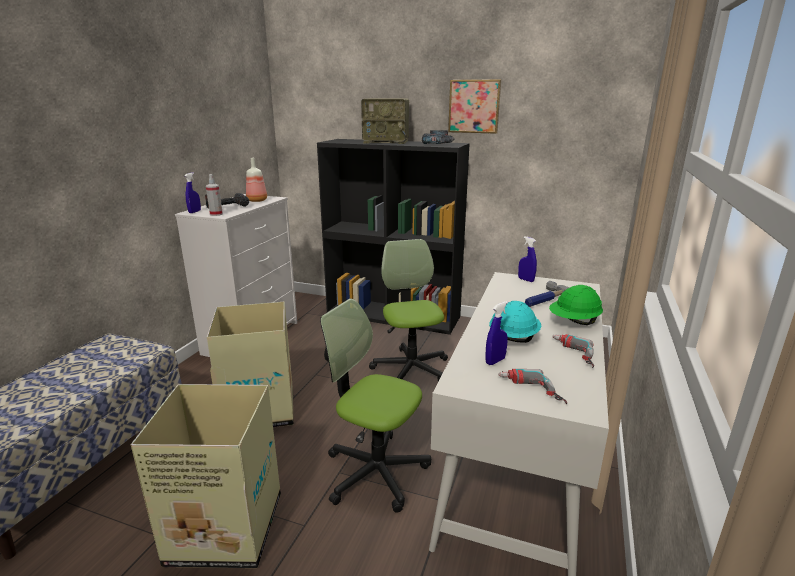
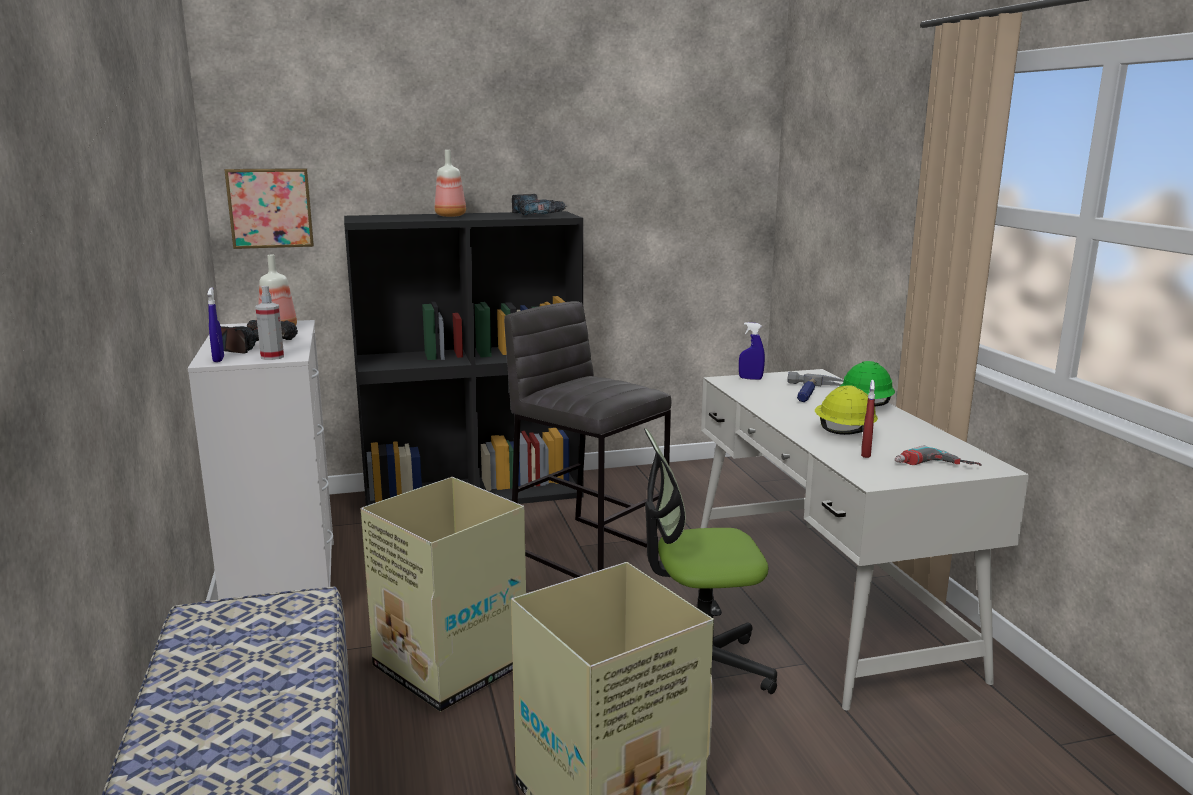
camera: 35 degrees left, 5 degrees down
radio [361,99,409,144] -> bottle [435,150,466,217]
office chair [369,239,448,381] -> grey stool [504,301,671,578]
picture [448,79,501,134] -> picture moved to [224,168,314,249]
blue spray bottle [485,301,508,365] -> red spray bottle [861,380,875,458]
turquoise hard hat [489,301,542,343] -> yellow hard hat [815,385,878,435]
power drill [552,334,594,368] -> none

